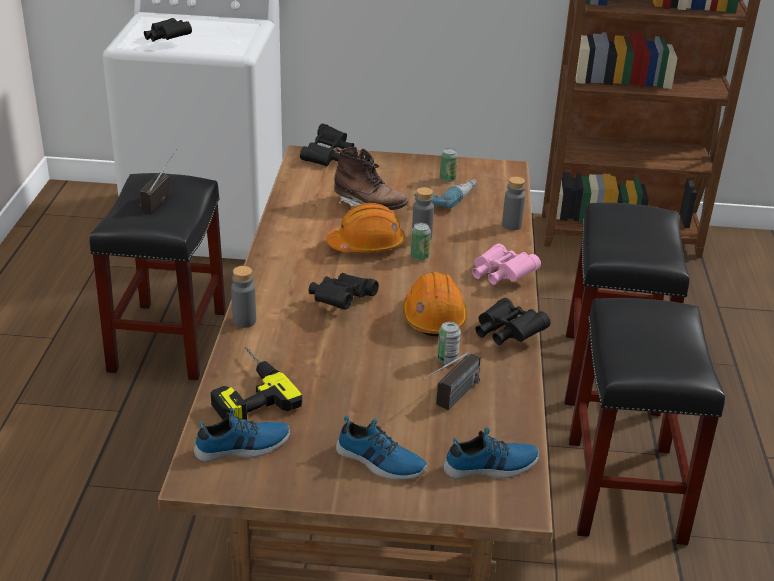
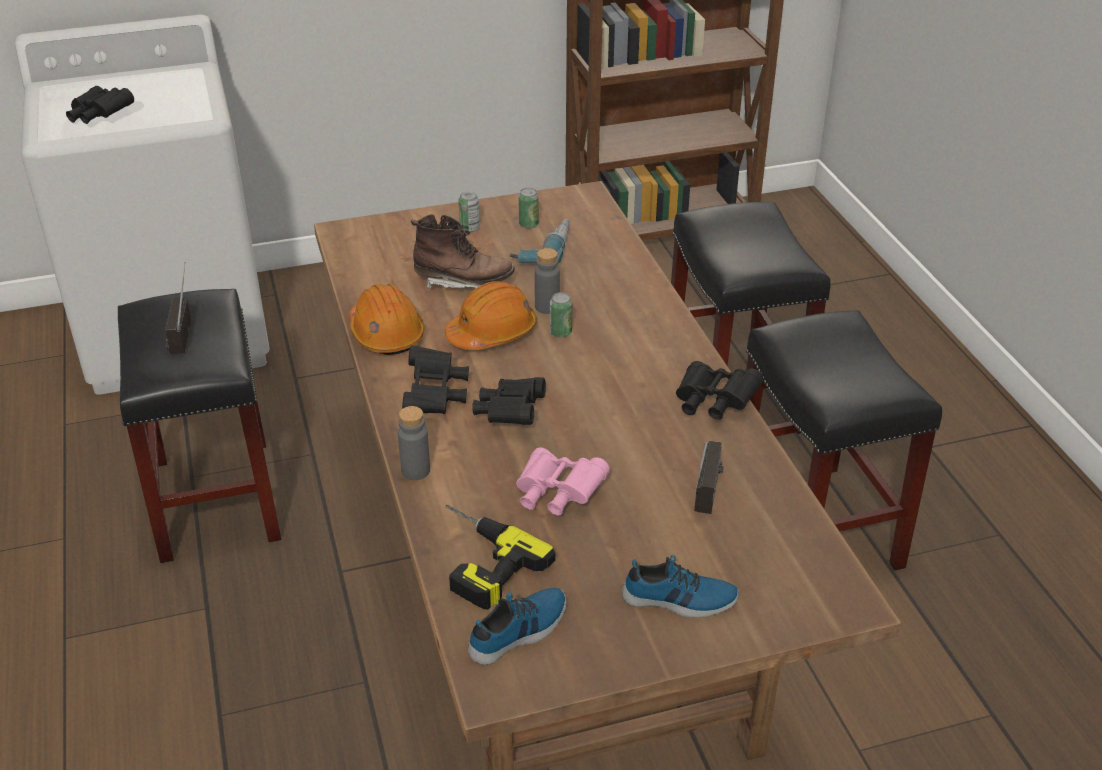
camera: 20 degrees left, 5 degrees up
black binoculars [300,124,354,166] -> black binoculars moved to [402,346,469,414]
orange hard hat [402,272,468,337] -> orange hard hat moved to [349,284,424,355]
can [437,322,461,364] -> can moved to [458,191,480,232]
shoe [444,427,539,479] -> none
pink binoculars [472,243,541,285] -> pink binoculars moved to [516,447,610,515]
grey bottle [502,176,525,230] -> none

